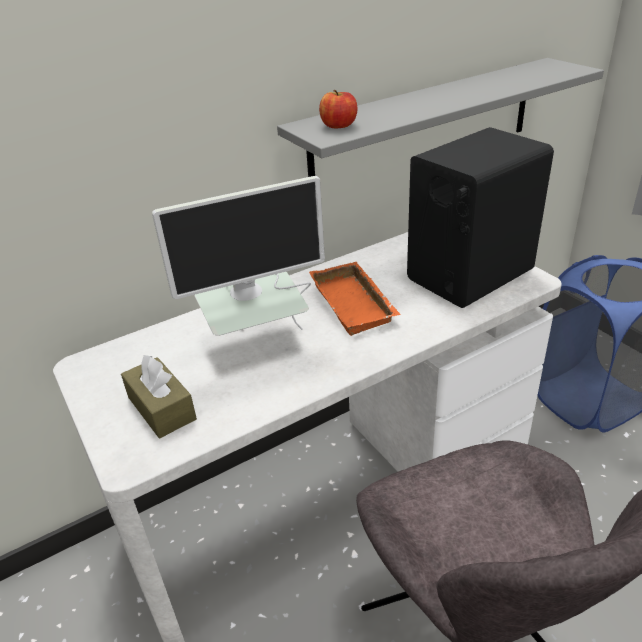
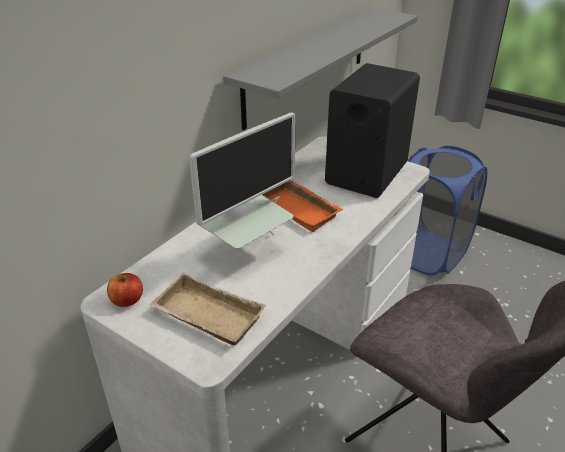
camera: 25 degrees left, 0 degrees up
brown tissue box [121,355,197,438] -> beige tray [149,273,266,345]
apple [319,90,357,128] -> apple moved to [107,273,143,307]

